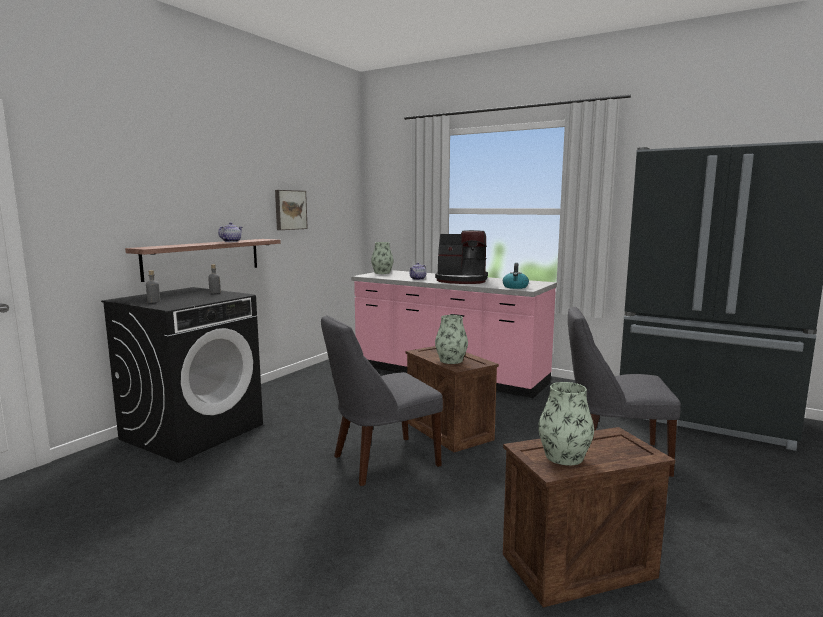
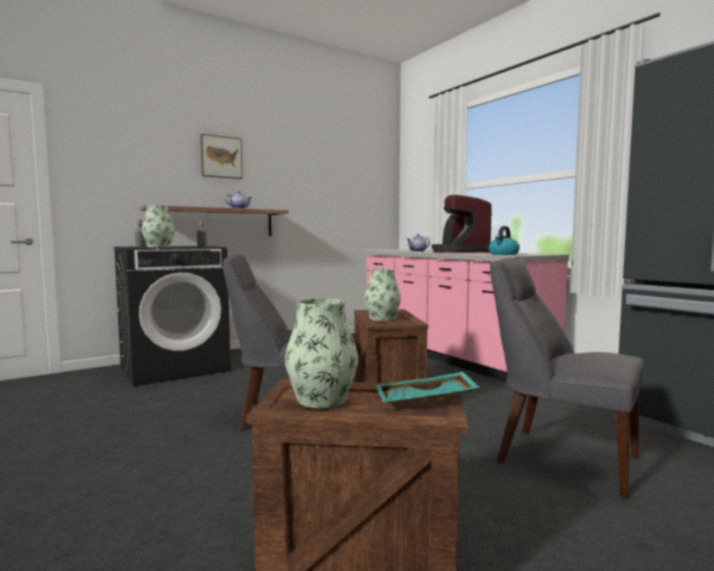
camera: 25 degrees right, 5 degrees down
picture [275,190,308,230] -> picture moved to [200,134,242,179]
vase [371,242,394,274] -> vase moved to [142,205,174,248]
coffee machine [435,230,488,284] -> coffee machine turned 45 degrees clockwise [432,195,492,253]
none -> turquoise tray [376,372,480,403]

